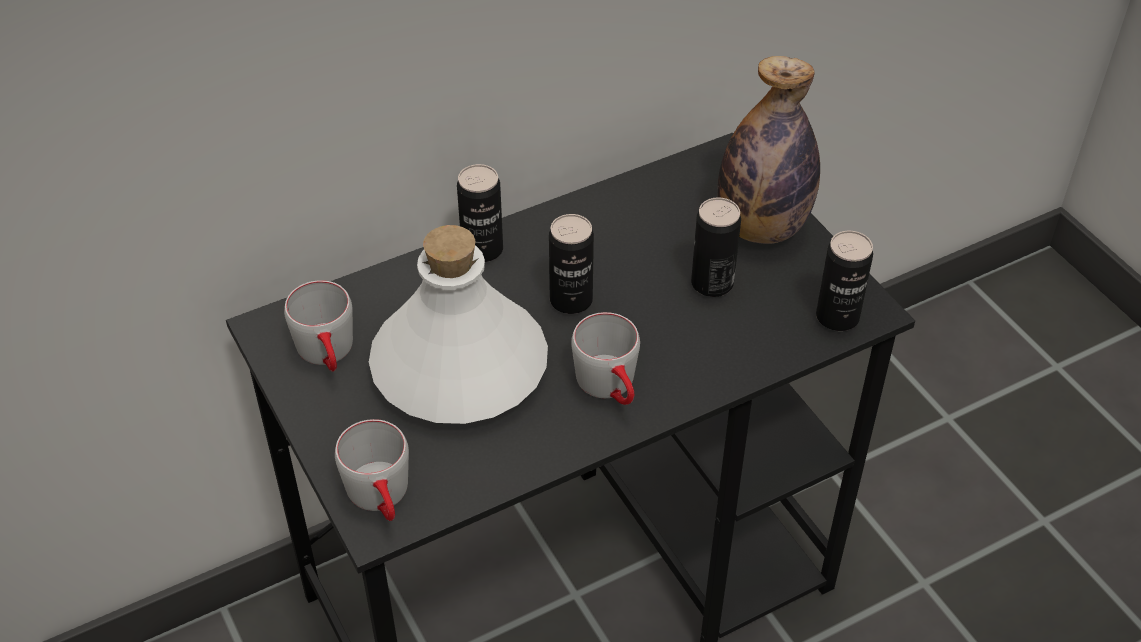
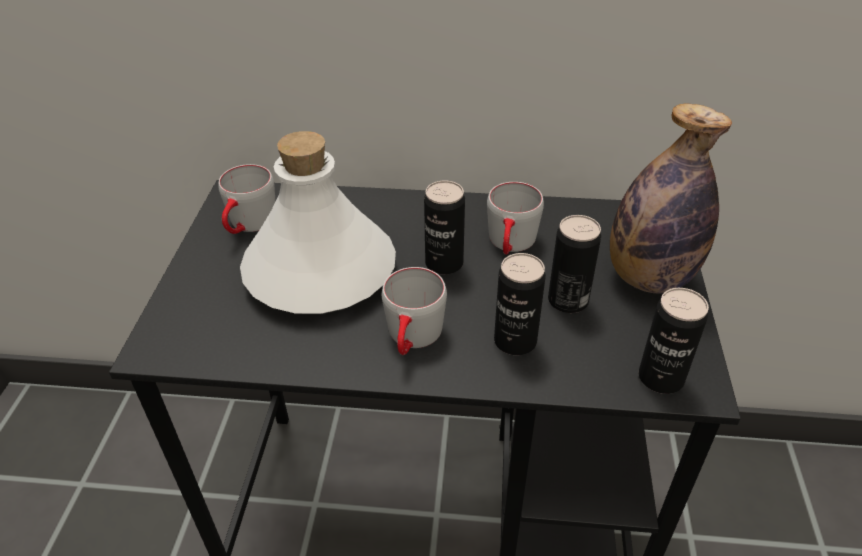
camera: 35 degrees right, 5 degrees down
grey mug [335,419,409,521] -> grey mug moved to [487,182,544,255]
can [457,164,503,262] -> can moved to [494,253,546,355]

